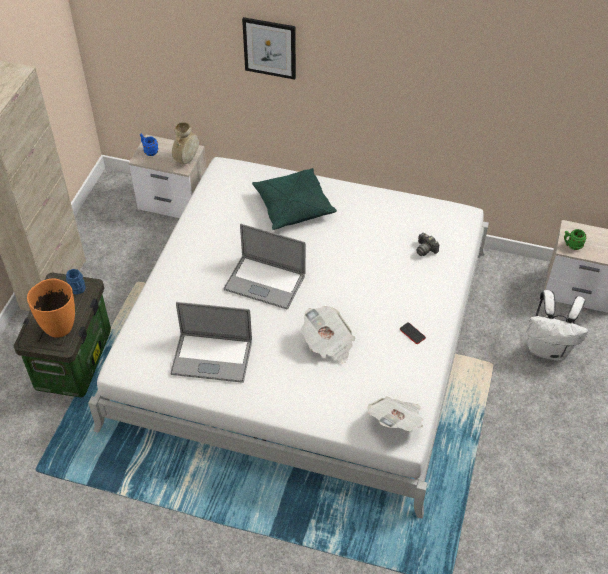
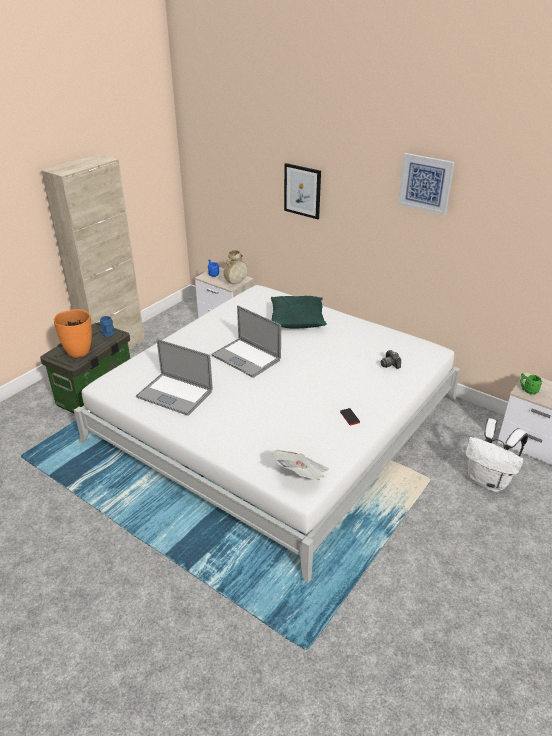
camera: 20 degrees right, 15 degrees down
newspaper [301,306,355,364] -> none
none -> picture [398,153,455,215]

